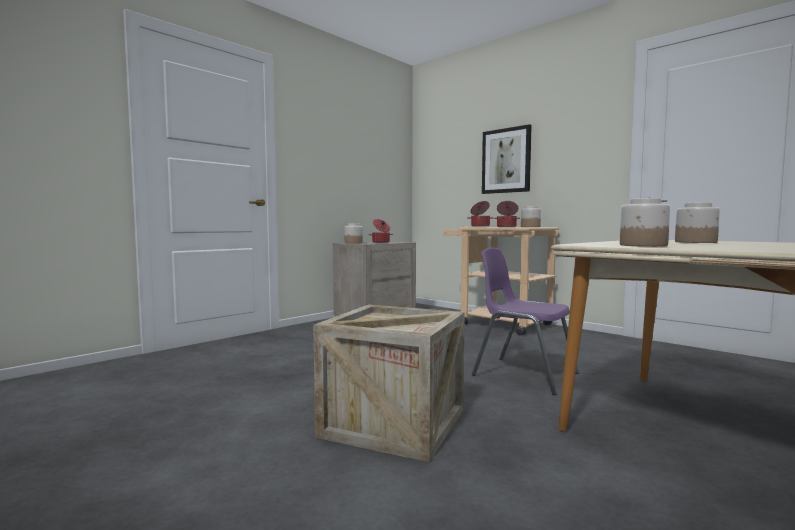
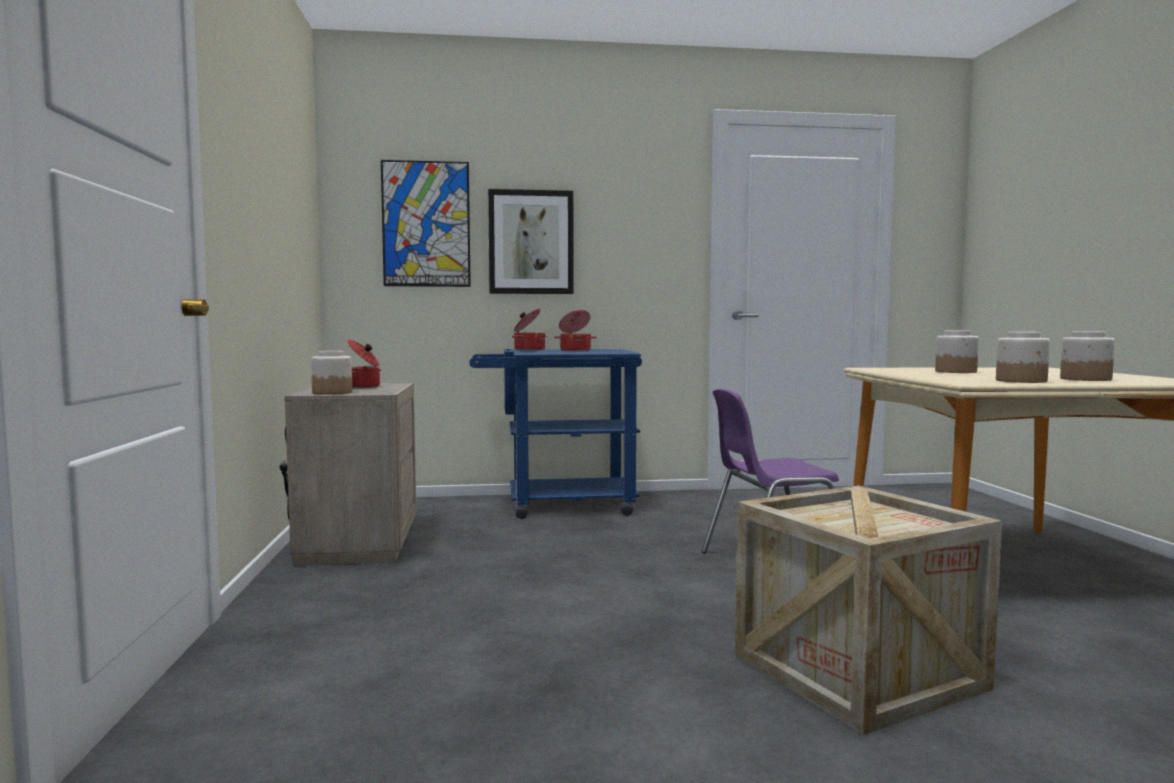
camera: 50 degrees left, 0 degrees up
beige cart [442,226,559,336] -> blue cart [469,349,642,519]
jar [521,206,541,227] -> jar moved to [1060,332,1115,381]
none -> picture [381,160,471,287]

